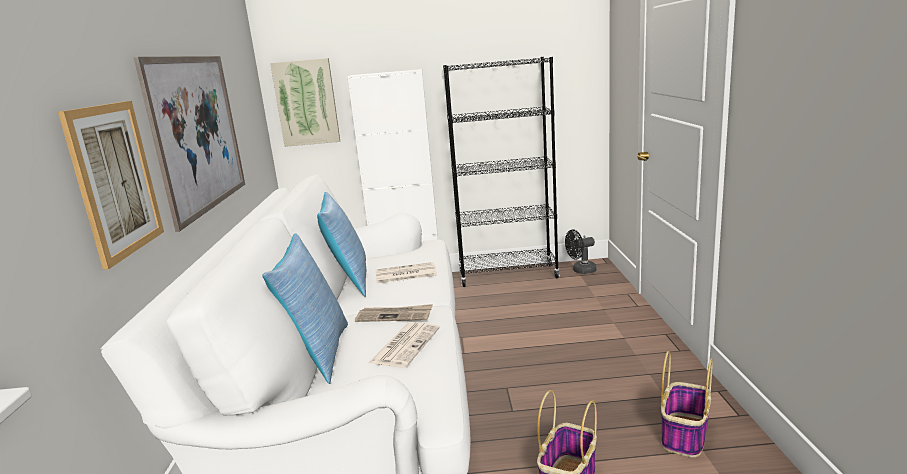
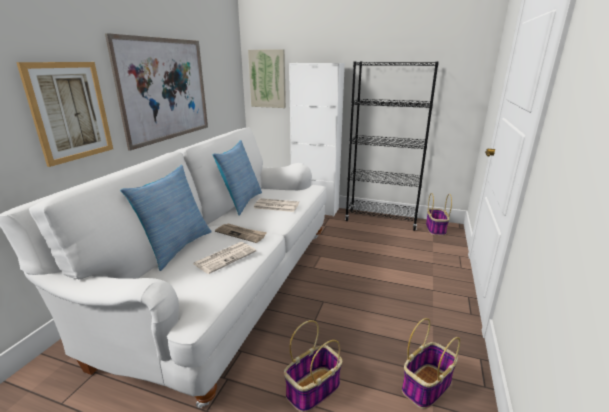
camera: 20 degrees right, 5 degrees up
black fan [565,230,597,274] -> basket [426,193,452,236]

